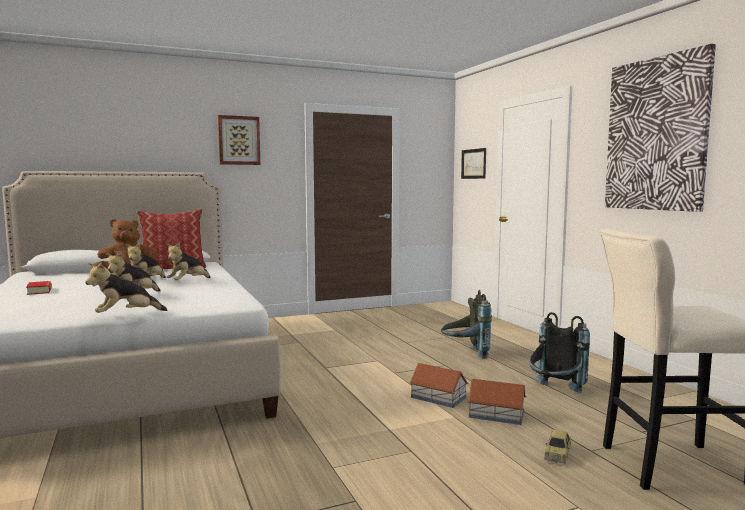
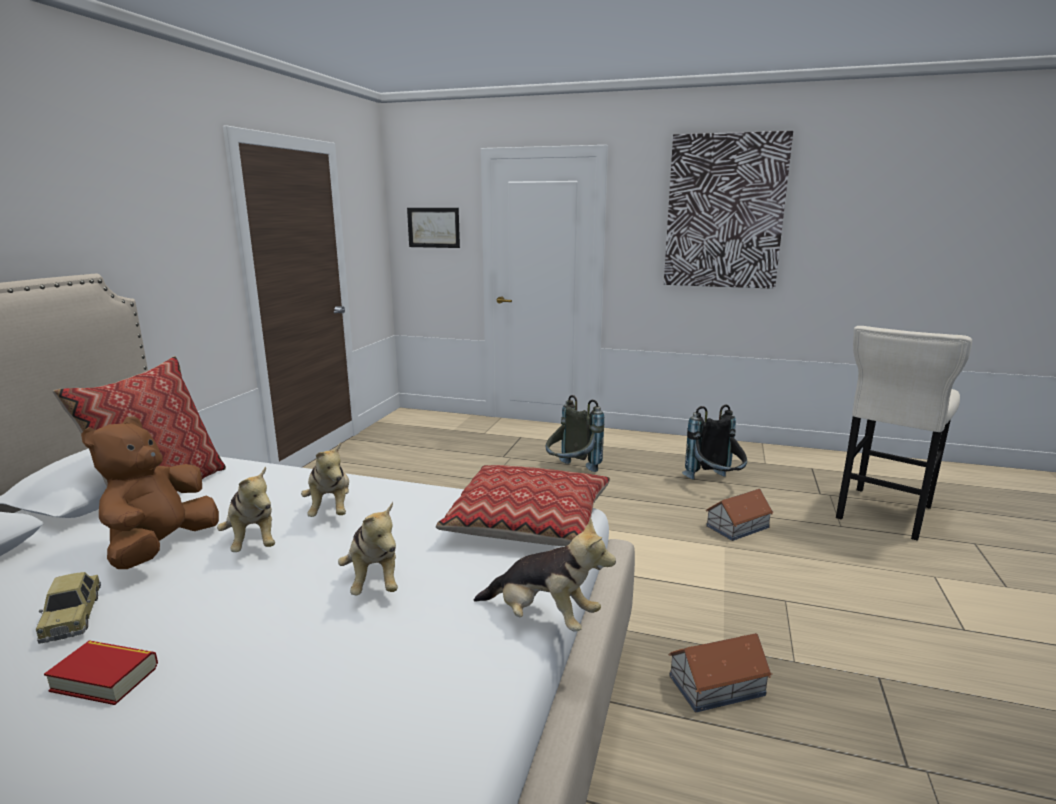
camera: 50 degrees left, 10 degrees up
plush toy [85,262,168,313] -> plush toy turned 75 degrees counterclockwise [474,517,616,632]
picture [218,115,260,165] -> none
toy house [410,363,468,408] -> toy house moved to [668,633,773,712]
toy car [544,429,571,464] -> toy car moved to [36,572,101,644]
none -> pillow [436,465,610,546]

